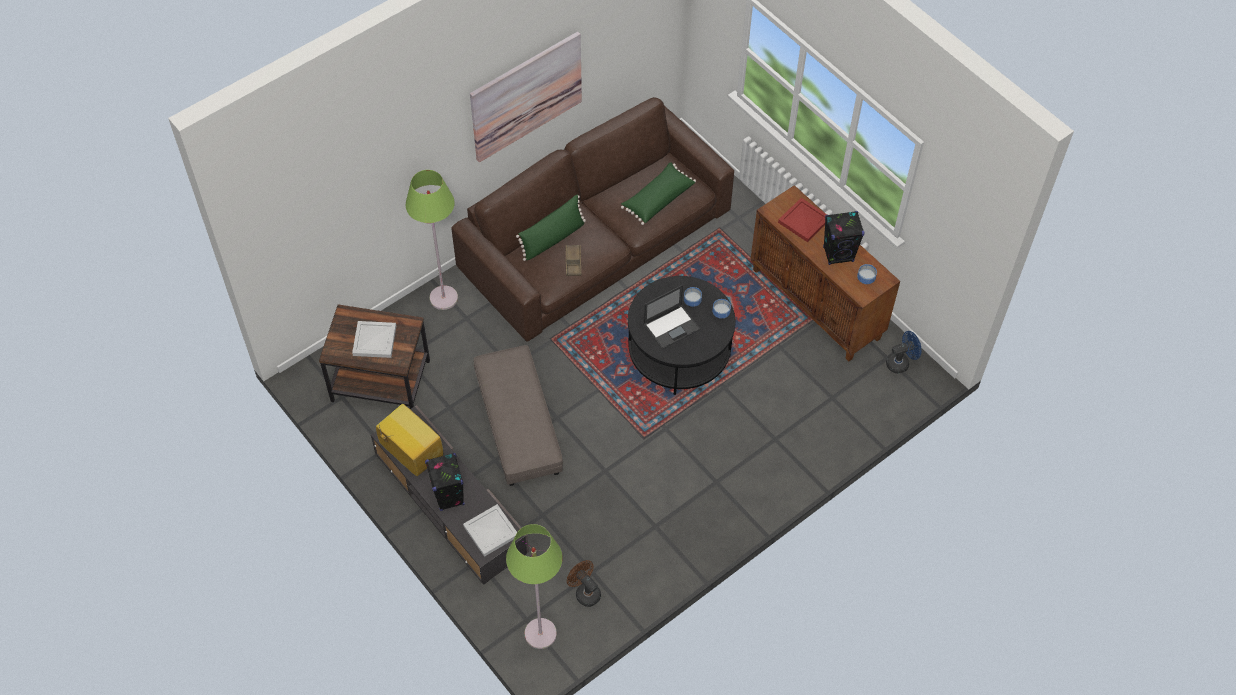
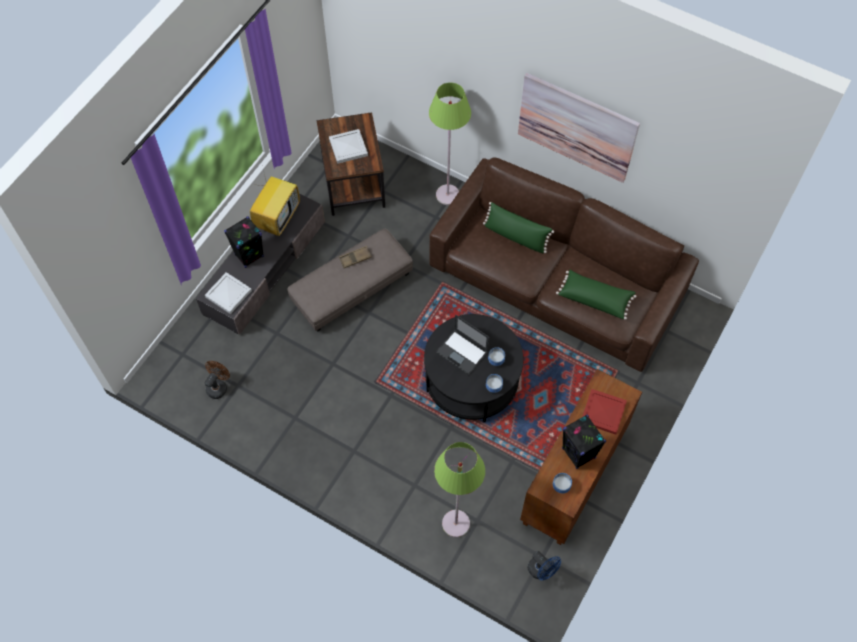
camera: 70 degrees right, 5 degrees up
green floor lamp [506,524,563,649] -> green floor lamp moved to [434,442,485,537]
brown tray [566,245,581,276] -> brown tray moved to [339,246,372,268]

